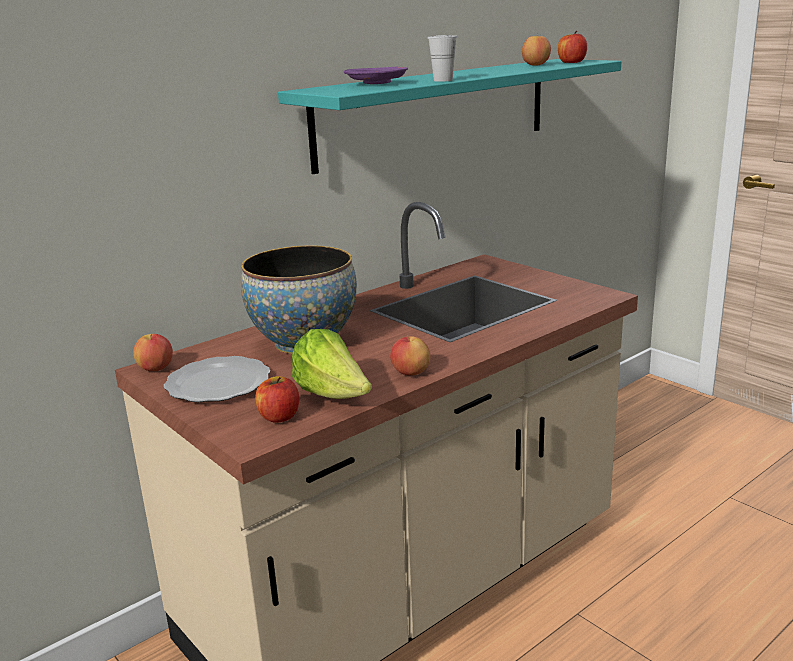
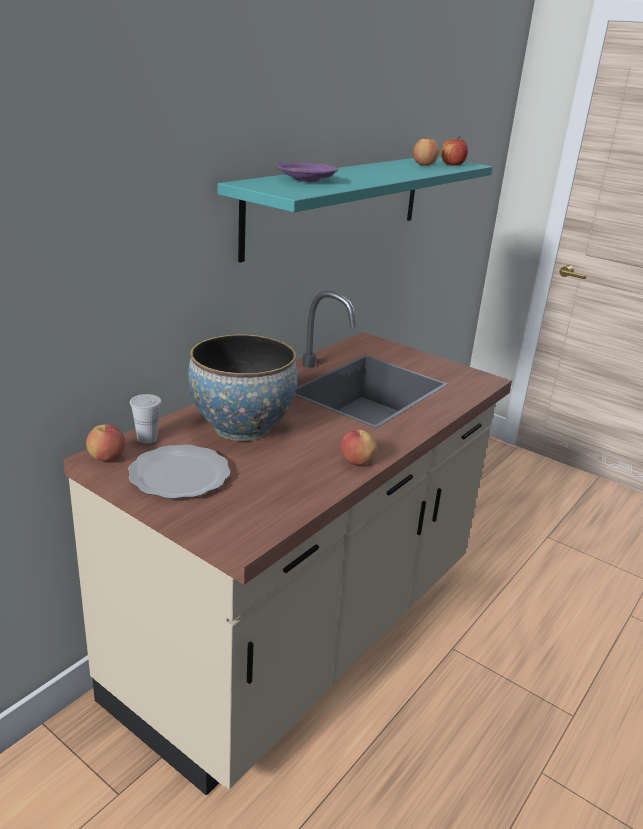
camera: 15 degrees left, 5 degrees up
apple [255,376,299,423] -> none
lettuce [292,329,372,399] -> none
white cup [427,35,458,82] -> white cup moved to [130,394,162,444]

